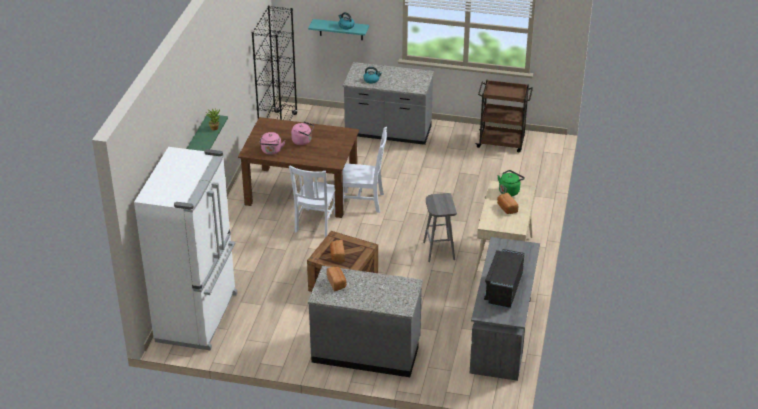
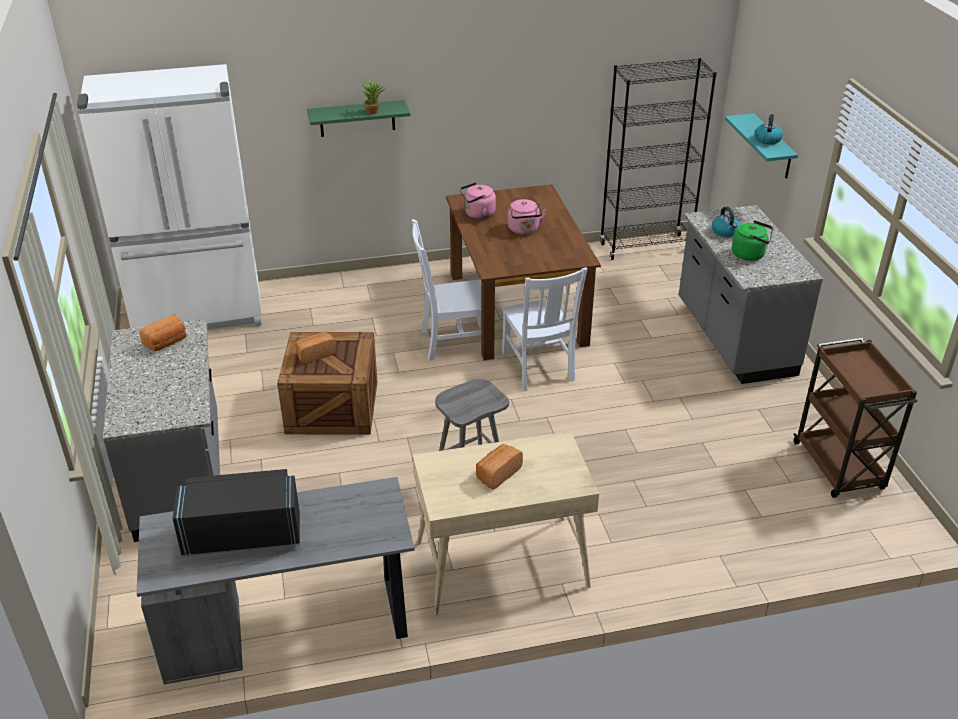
camera: 65 degrees right, 0 degrees up
green kettle [498,170,525,196] -> green kettle moved to [732,220,773,261]

